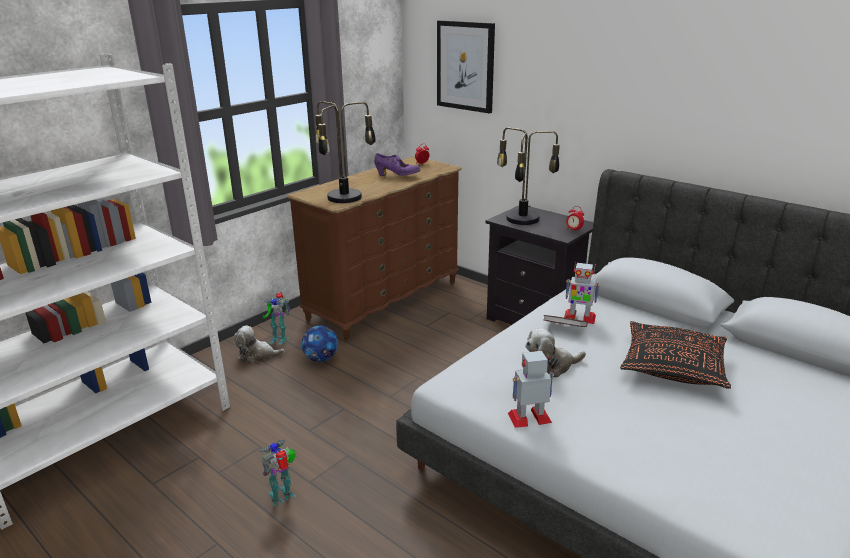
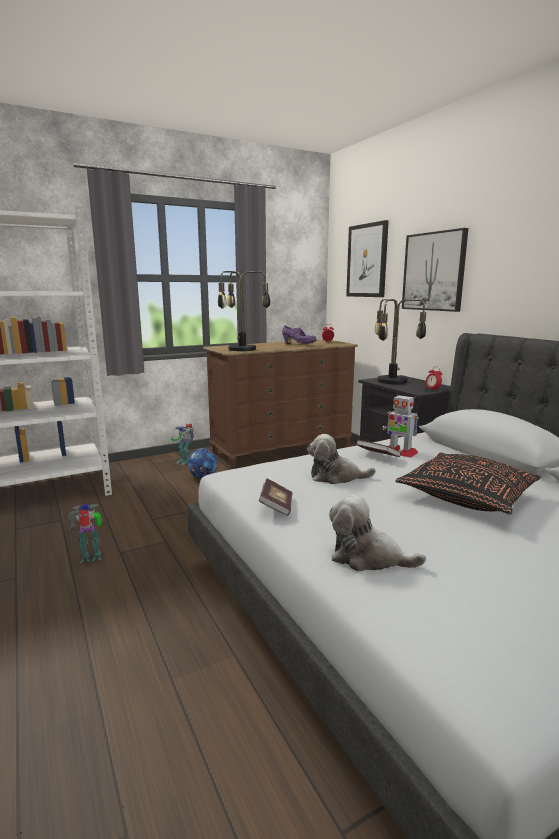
camera: 20 degrees right, 10 degrees down
plush toy [234,326,285,363] -> plush toy moved to [329,494,426,571]
toy robot [508,351,554,428] -> book [259,478,293,516]
none -> picture [402,228,468,312]

